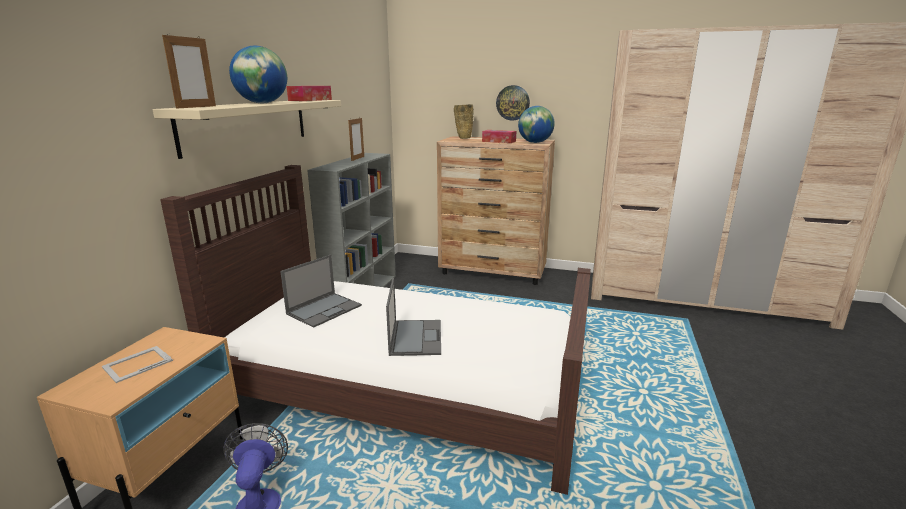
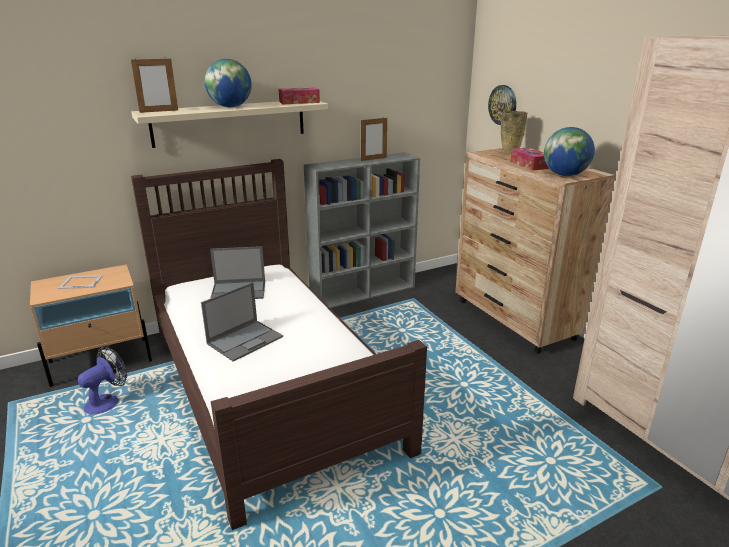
camera: 45 degrees right, 5 degrees up
wall clock [496,85,530,121] -> wall clock moved to [488,85,516,125]

